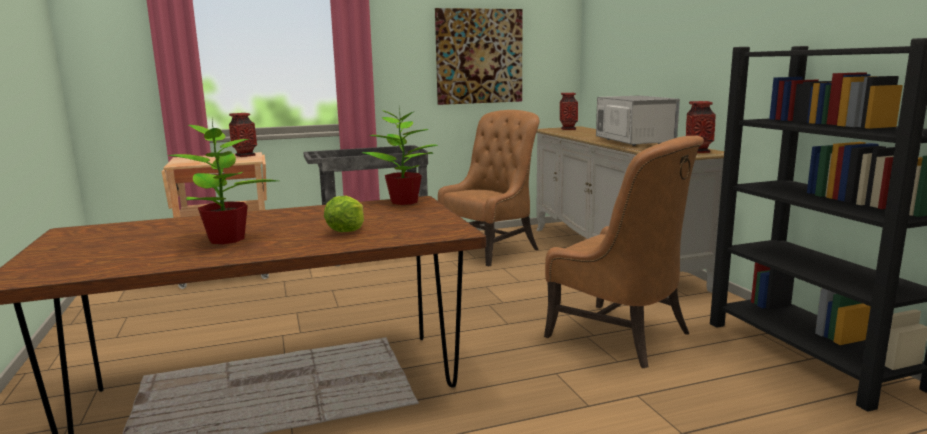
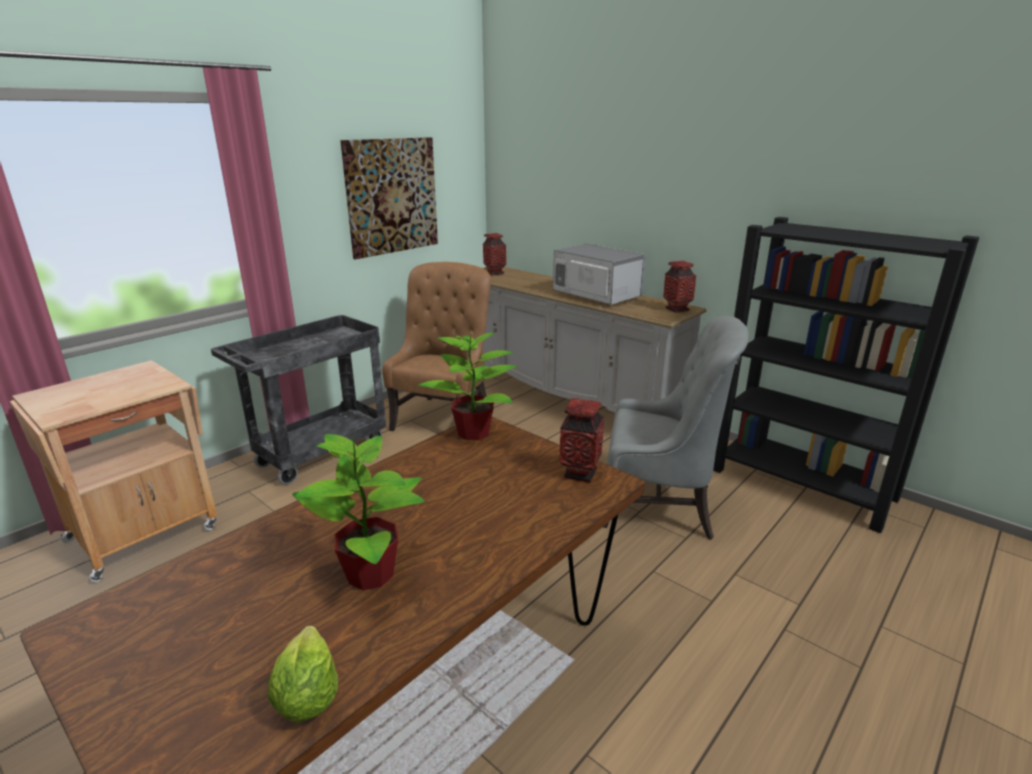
camera: 30 degrees left, 10 degrees up
vase [229,113,257,157] -> vase moved to [560,398,604,483]
lettuce [324,196,364,232] -> lettuce moved to [268,626,338,722]
brown chair [544,136,704,368] -> grey chair [603,316,749,540]

